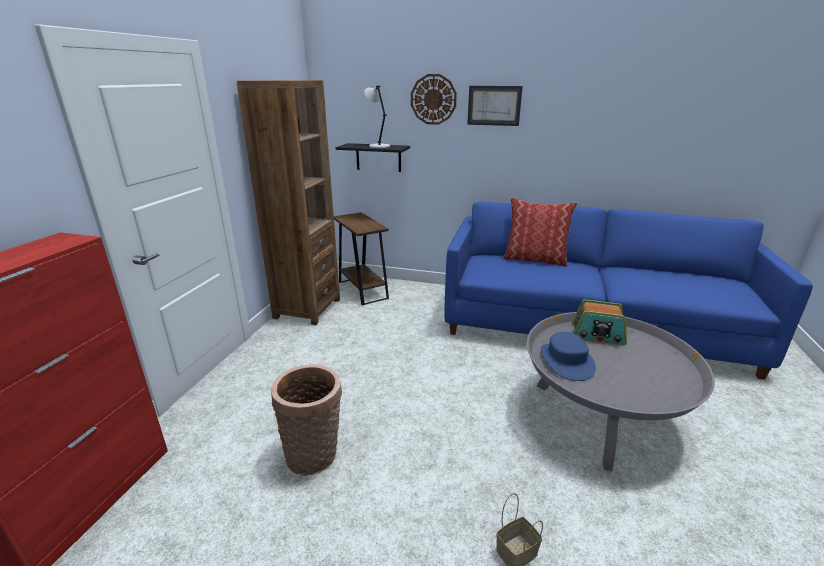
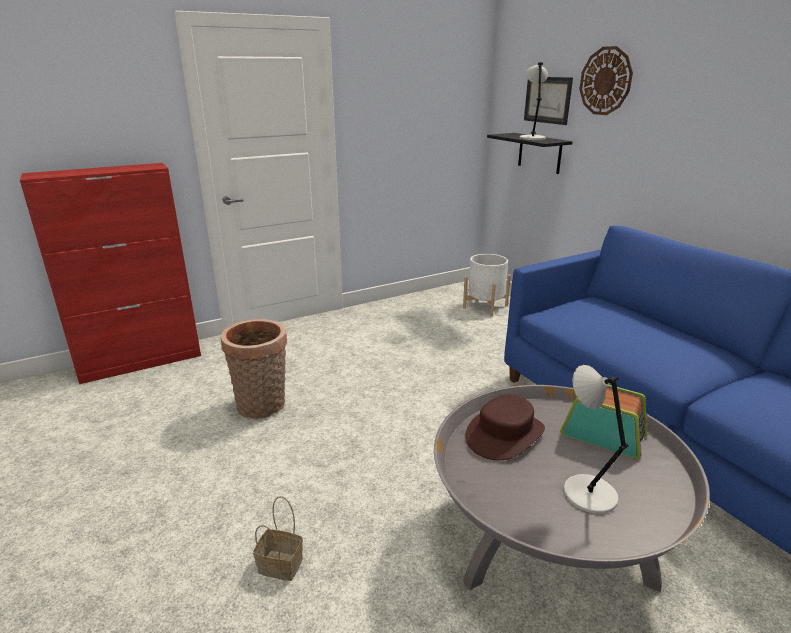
camera: 45 degrees right, 0 degrees up
brown bookcase [236,80,340,325] -> none
brown side table [334,212,389,306] -> white planter [463,254,511,317]
picture [467,86,523,126] -> picture moved to [524,77,573,125]
pillow [503,198,577,267] -> none
blue hat [541,332,596,381] -> brown hat [465,394,545,460]
radio [572,299,627,345] -> radio turned 150 degrees clockwise [560,385,647,459]
none -> grey table lamp [563,365,628,514]

